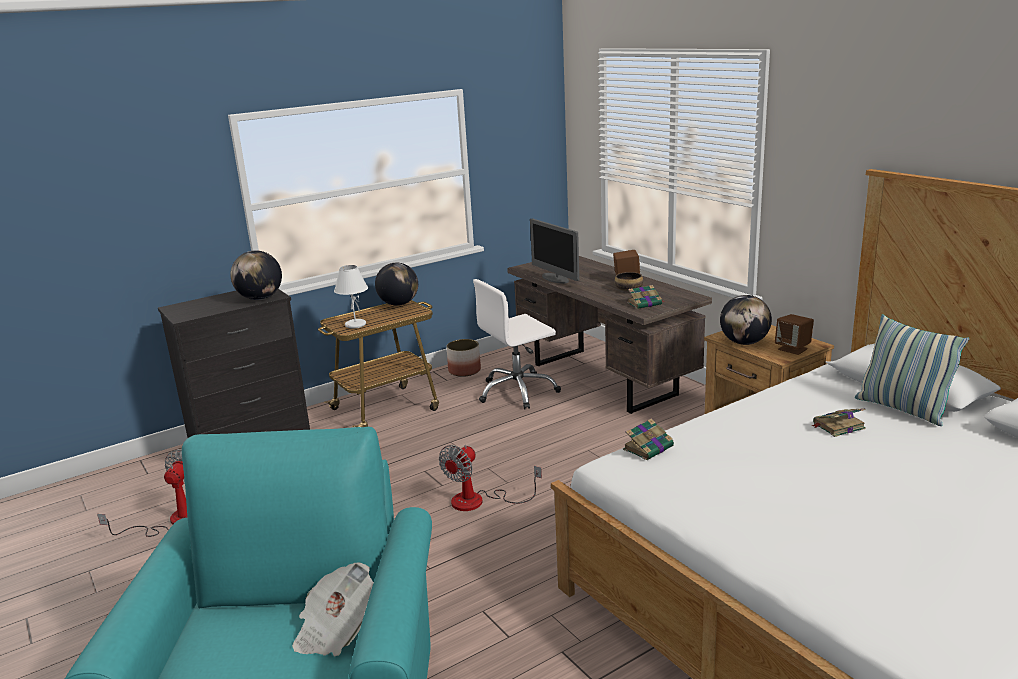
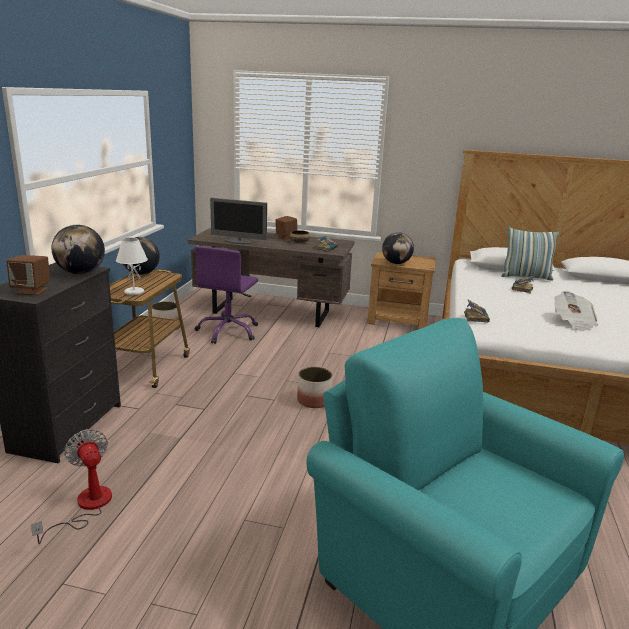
camera: 45 degrees left, 0 degrees up
newspaper [292,562,374,656] -> newspaper moved to [554,291,598,331]
fan [439,445,542,511] -> planter [297,367,333,408]
white office chair [473,279,561,409] -> purple office chair [195,246,258,344]
brown speaker [775,314,814,355] -> brown speaker moved to [6,255,50,295]

